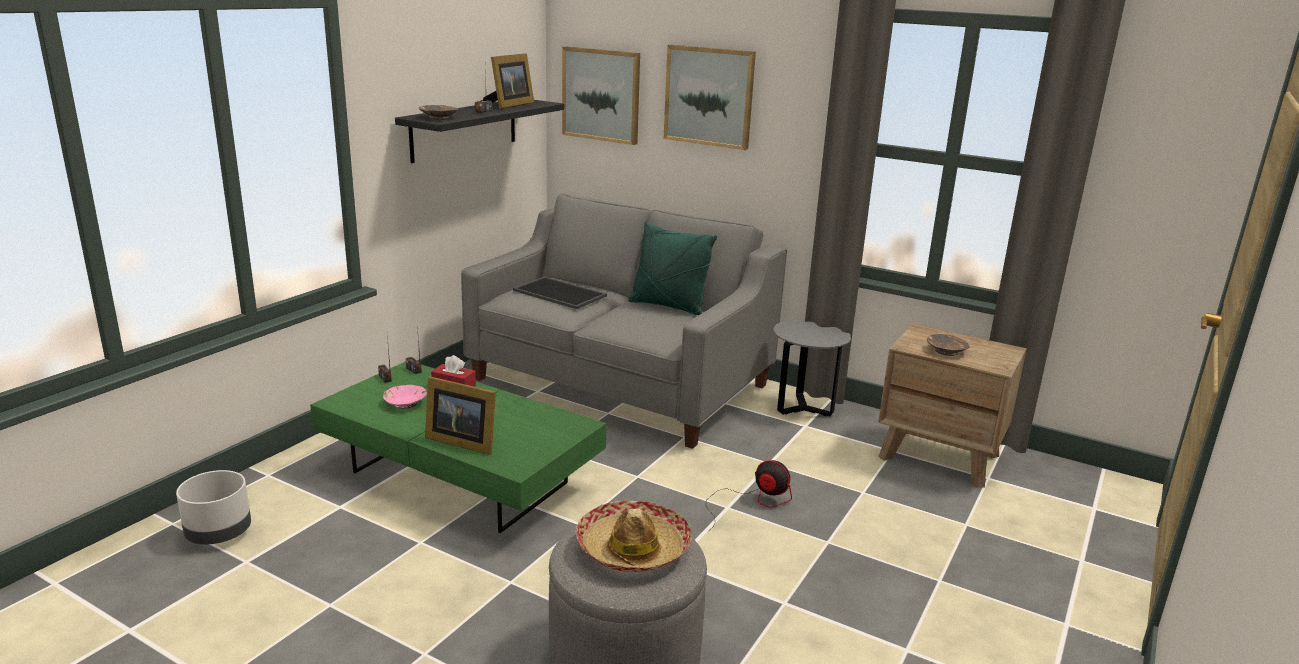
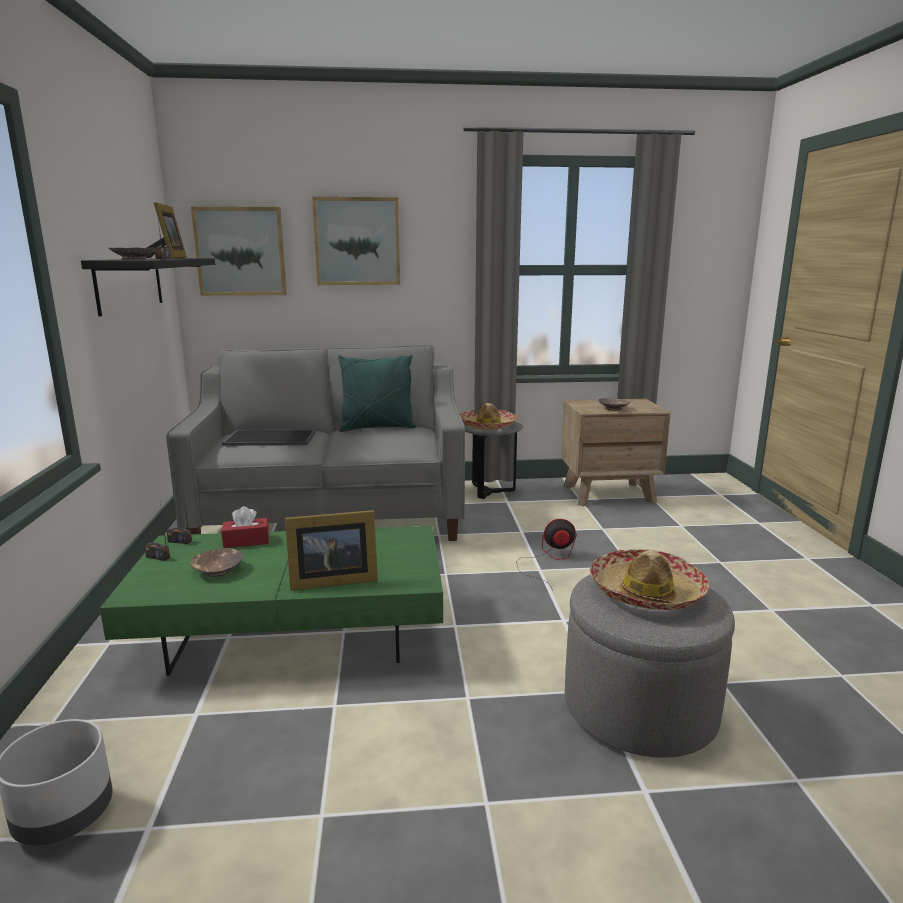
camera: 35 degrees left, 5 degrees down
pink bowl [383,385,427,409] -> brown bowl [190,548,243,577]
none -> hat [460,403,518,430]

